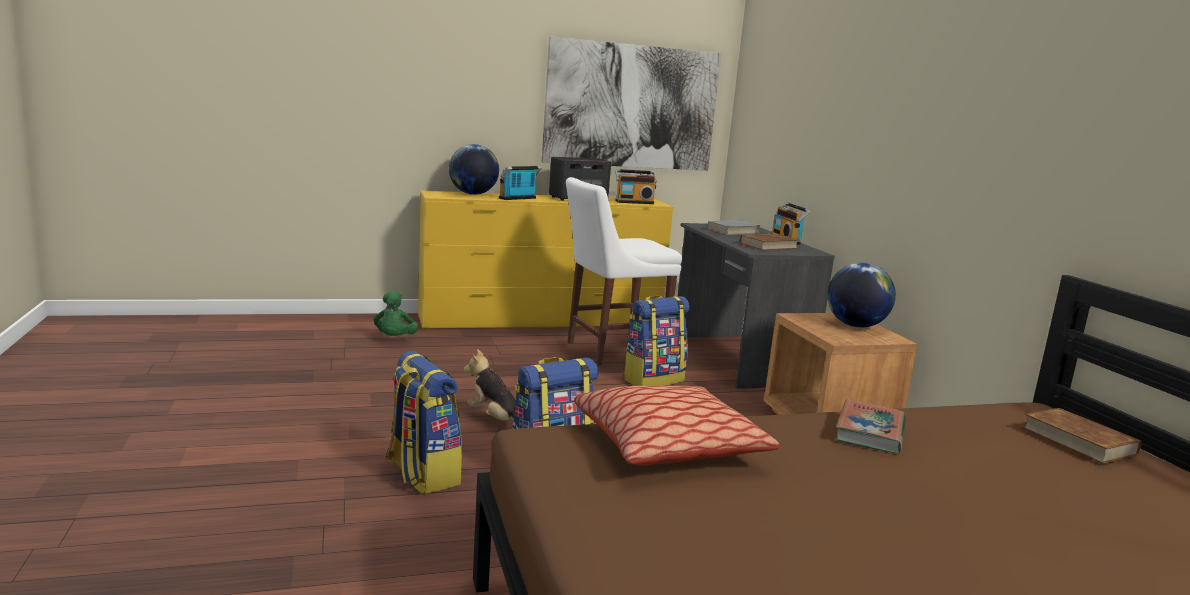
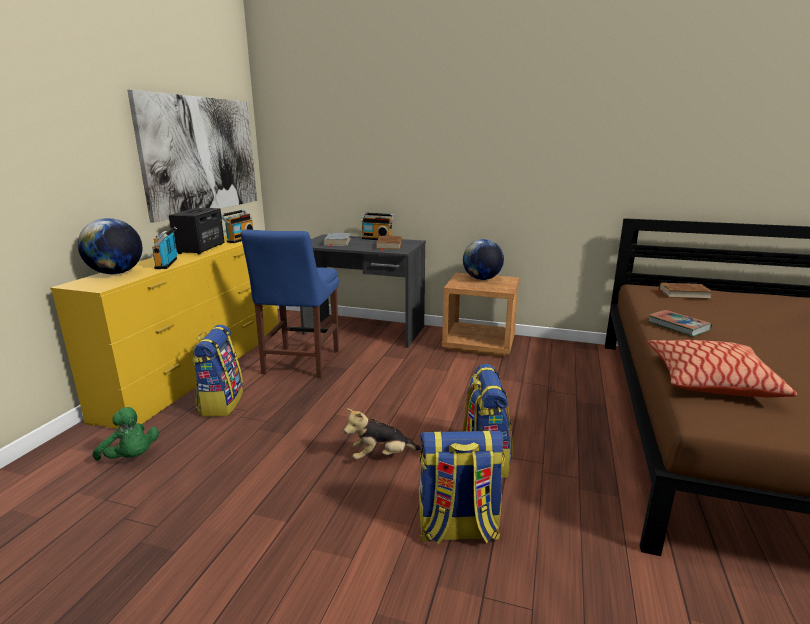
camera: 55 degrees left, 5 degrees up
white chair [566,177,682,366] -> blue chair [241,229,339,378]
backpack [623,295,690,386] -> backpack moved to [192,325,243,417]

